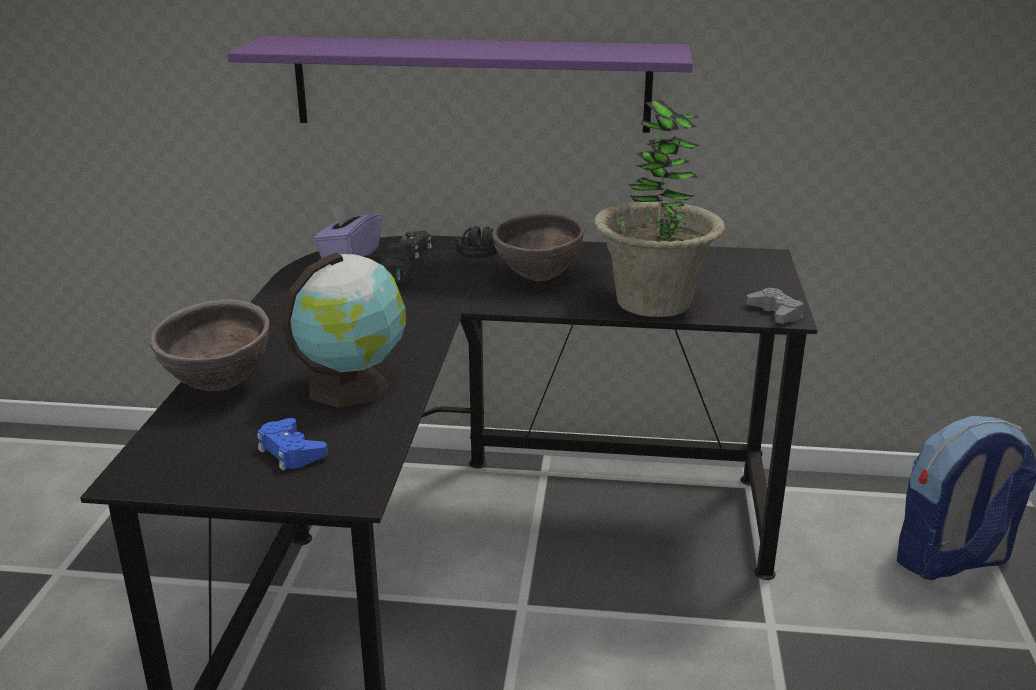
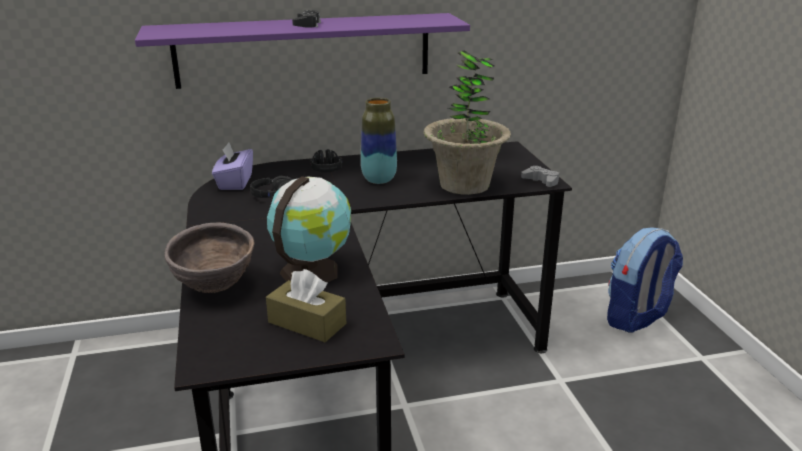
camera: 20 degrees left, 0 degrees up
blue game controller [257,418,328,470] -> brown tissue box [266,269,346,342]
black game controller [386,230,432,258] -> black game controller moved to [292,10,321,28]
brown bowl [492,211,585,281] -> vase [361,98,397,184]

